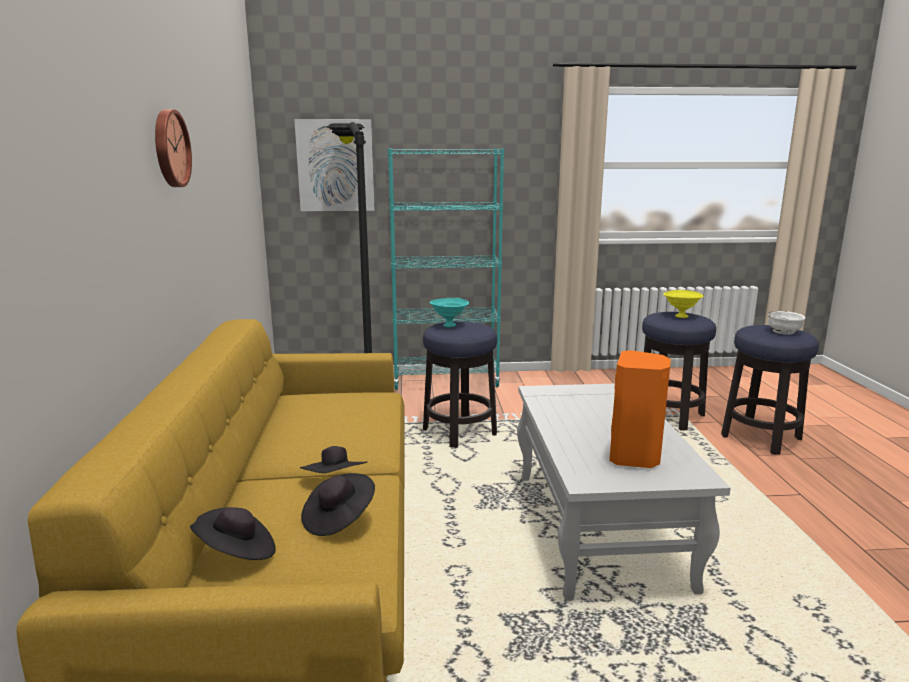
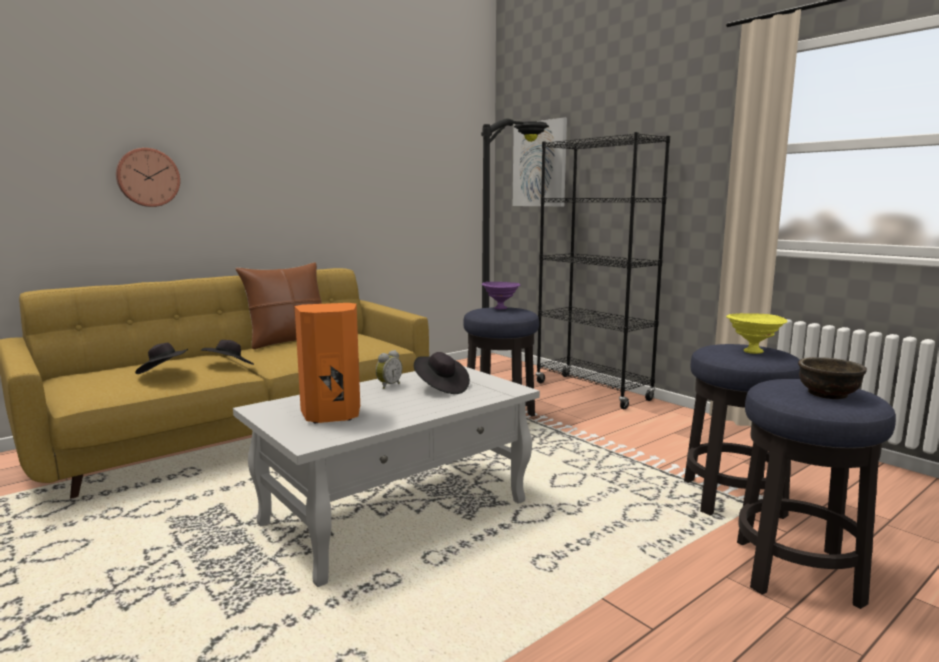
camera: 55 degrees right, 5 degrees down
wall clock [155,109,192,187] -> wall clock moved to [116,148,180,207]
black hat [190,507,276,560] -> black hat moved to [414,352,470,394]
turquoise bookcase [388,148,504,390] -> black bookcase [536,132,670,409]
turquoise bowl [430,298,469,327] -> purple bowl [482,282,521,309]
white bowl [768,311,805,335] -> brown bowl [798,357,867,399]
none -> brown pillow [235,262,322,349]
none -> alarm clock [376,350,402,389]

